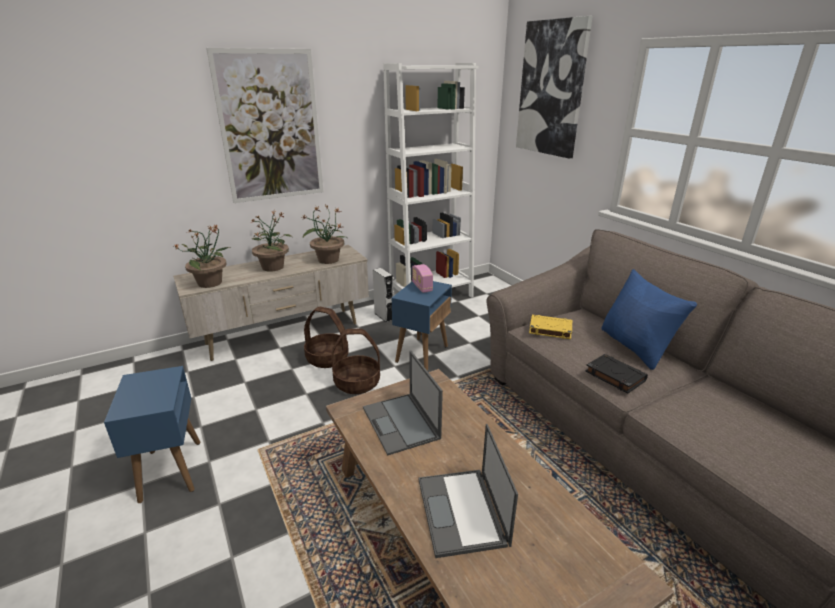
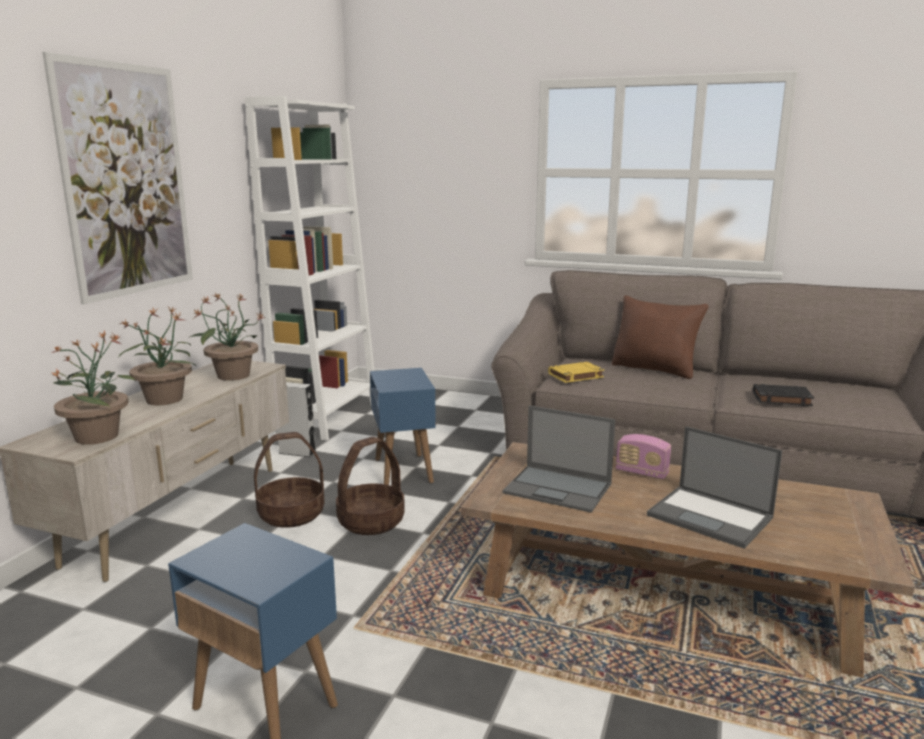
camera: 40 degrees left, 10 degrees down
radio [412,264,433,293] -> radio moved to [616,434,671,479]
picture [516,16,593,159] -> none
black book [585,354,648,393] -> black book moved to [753,384,814,406]
blue pillow [601,269,697,370] -> brown pillow [612,296,709,379]

